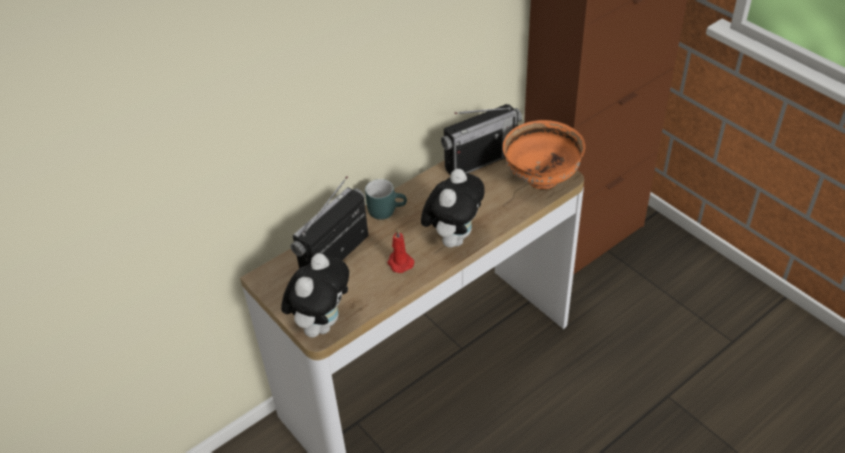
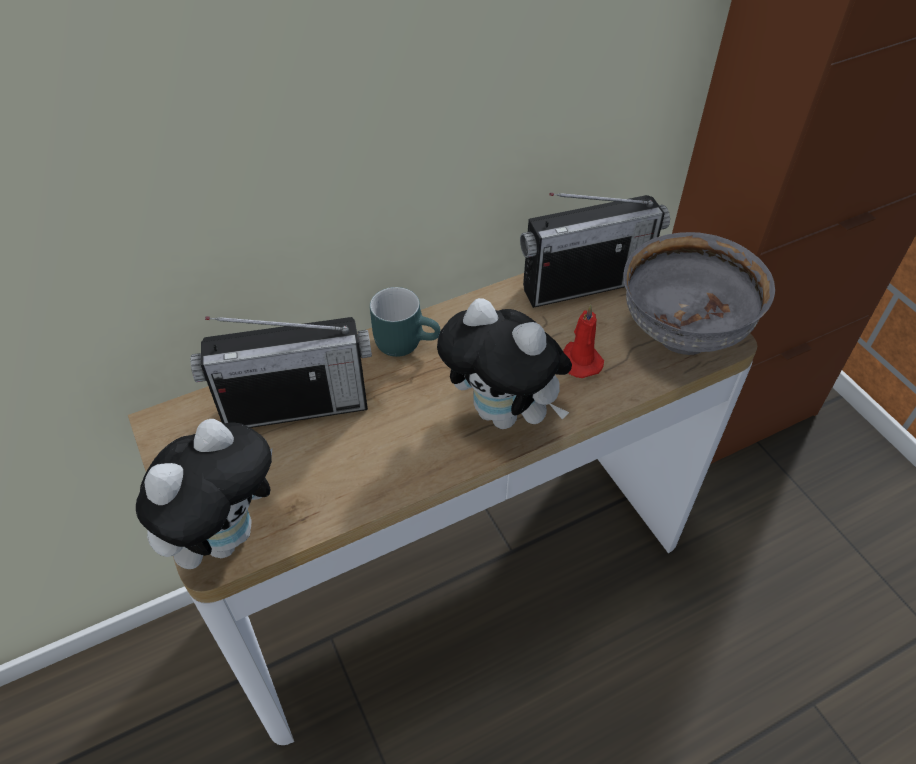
camera: 10 degrees right, 5 degrees up
radio [290,177,368,268] -> radio turned 150 degrees counterclockwise [190,317,372,428]
red candle [387,229,414,273] -> red candle moved to [563,304,604,378]
plush toy [421,169,485,248] -> plush toy turned 90 degrees clockwise [437,298,572,429]
orange bowl [503,120,585,189] -> grey bowl [623,232,775,355]

